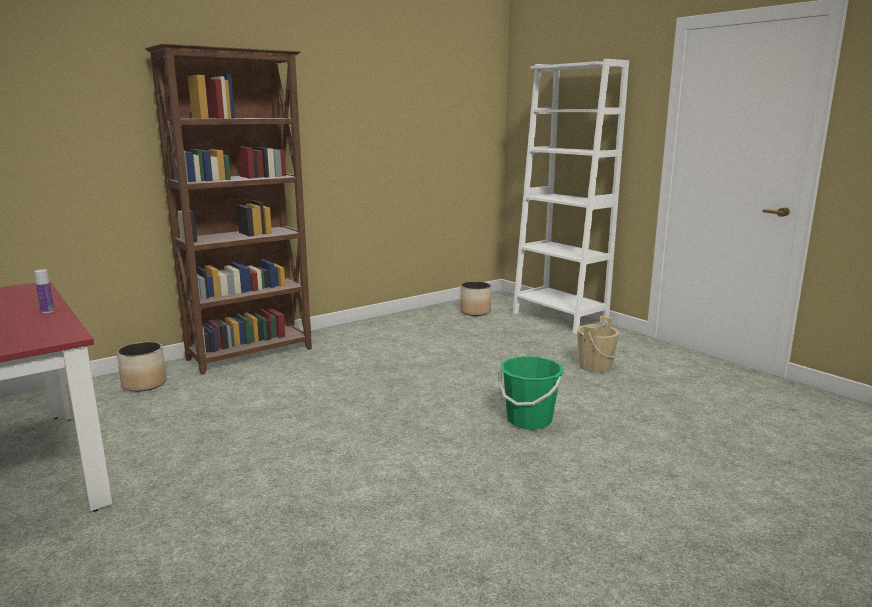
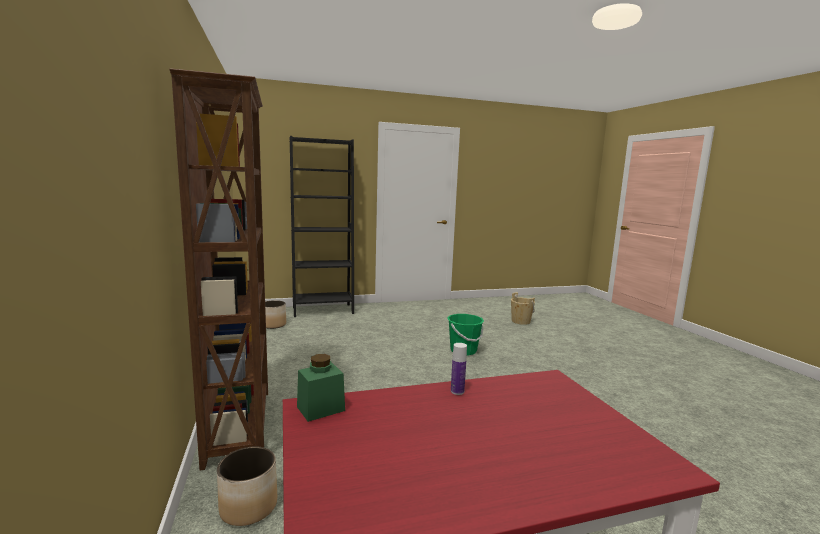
camera: 70 degrees left, 5 degrees down
white bookcase [513,59,629,334] -> black bookcase [289,136,354,317]
beige bucket [577,316,619,373] -> beige bucket moved to [511,292,535,325]
none -> green jar [297,354,345,422]

